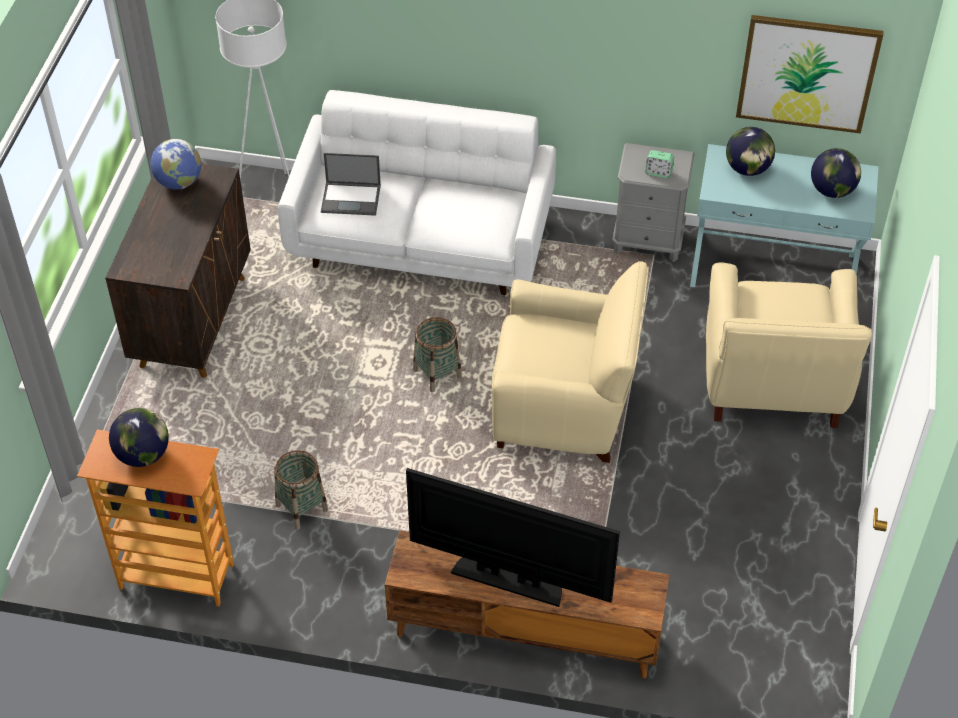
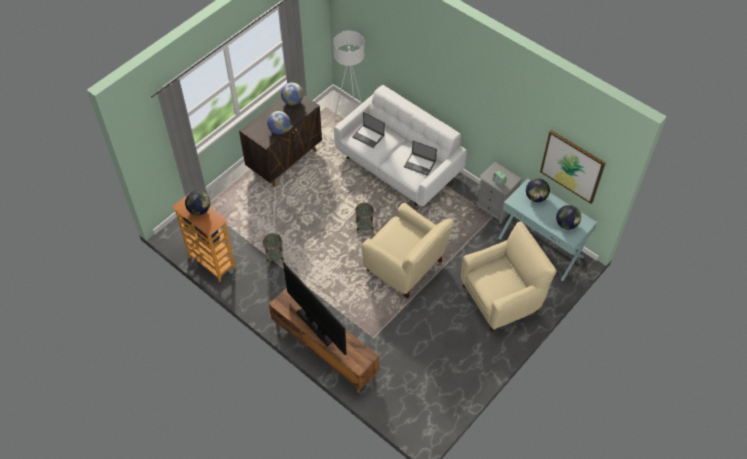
camera: 30 degrees right, 5 degrees up
beige armchair [706,263,872,428] -> beige armchair turned 150 degrees counterclockwise [461,221,557,332]
none -> globe [267,111,290,134]
none -> laptop [404,141,437,176]

